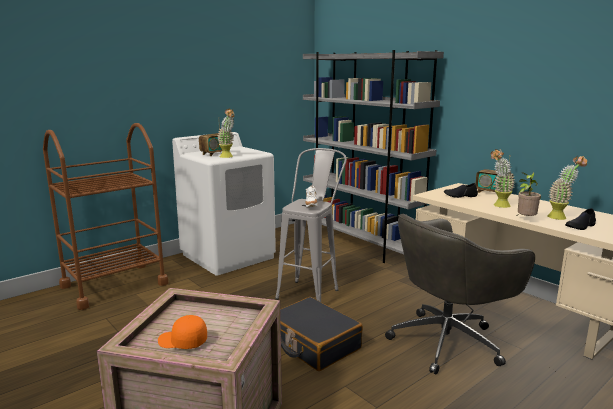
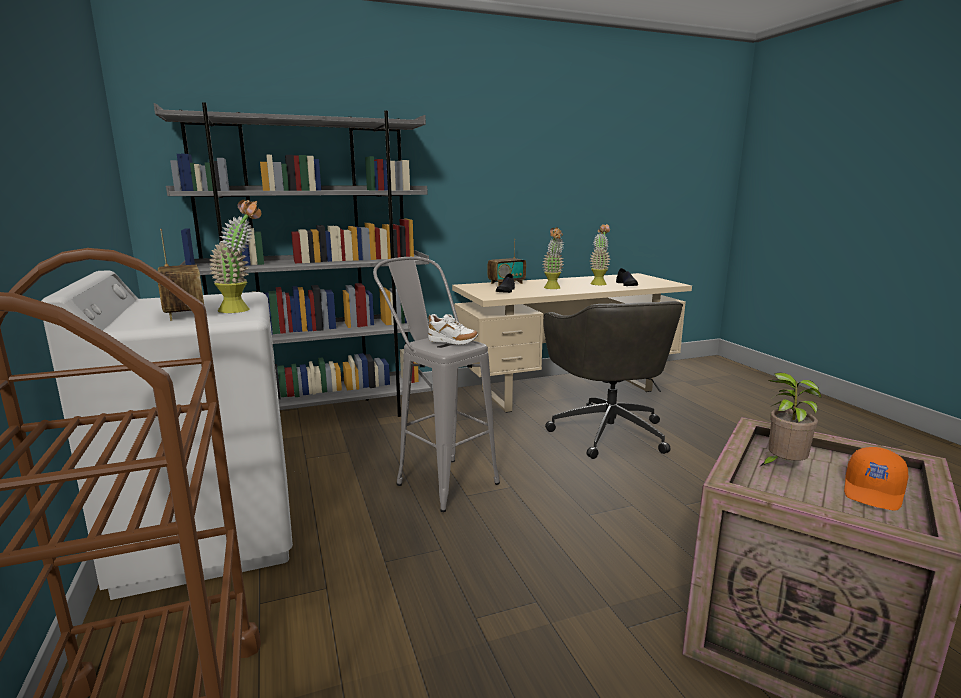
camera: 70 degrees left, 0 degrees up
black suitcase [280,297,363,371] -> none
potted plant [518,172,541,216] -> potted plant moved to [759,372,822,467]

